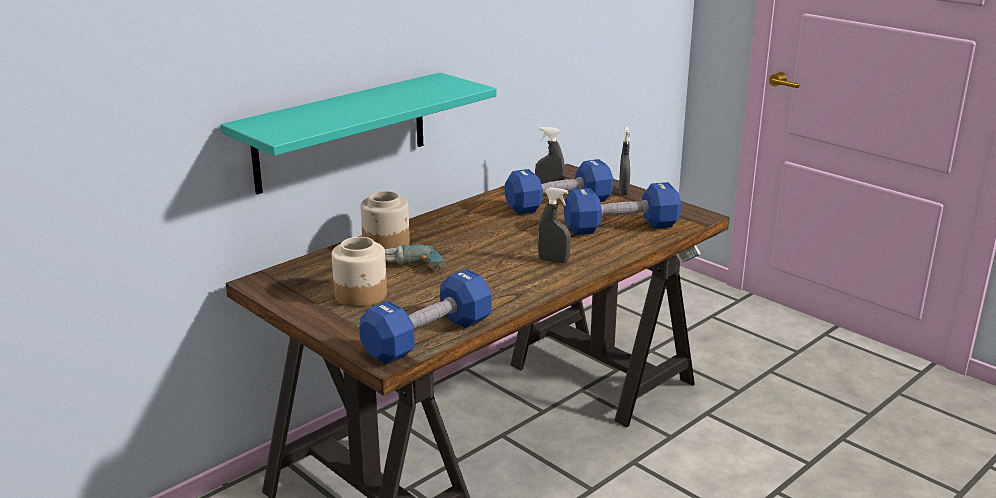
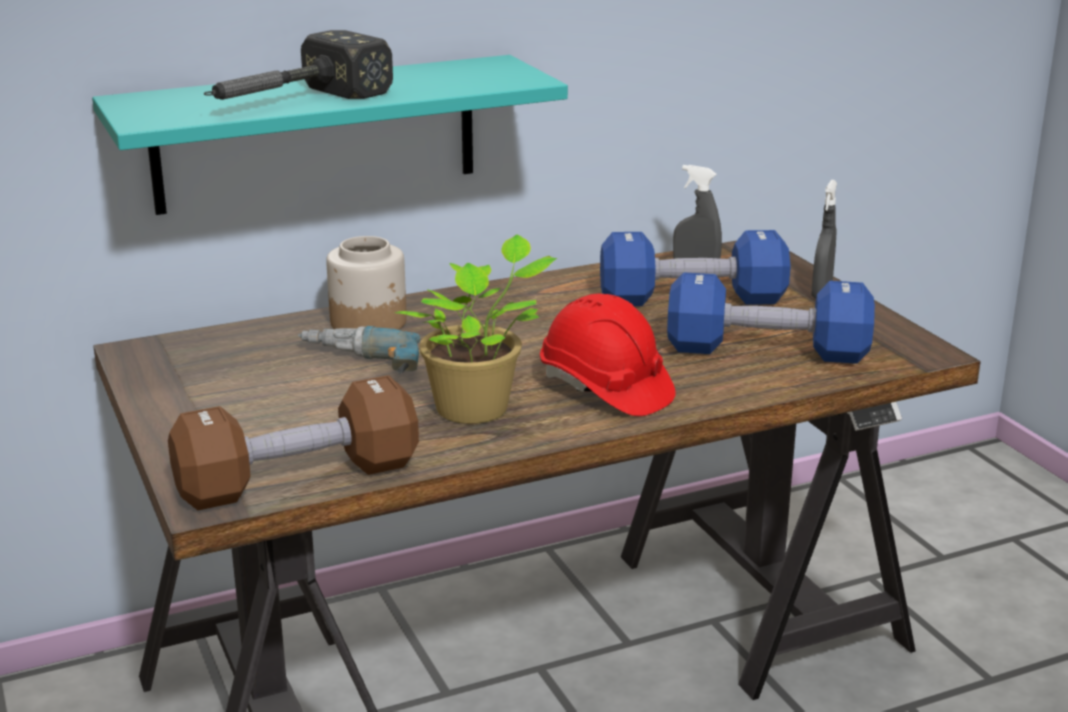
camera: 20 degrees right, 0 degrees up
jar [332,237,387,307] -> none
blue dumbbell [359,269,491,364] -> brown dumbbell [168,375,419,510]
grey spray bottle [537,187,571,264] -> red hard hat [540,294,676,416]
none -> hammer [204,30,393,100]
none -> potted plant [395,234,557,424]

